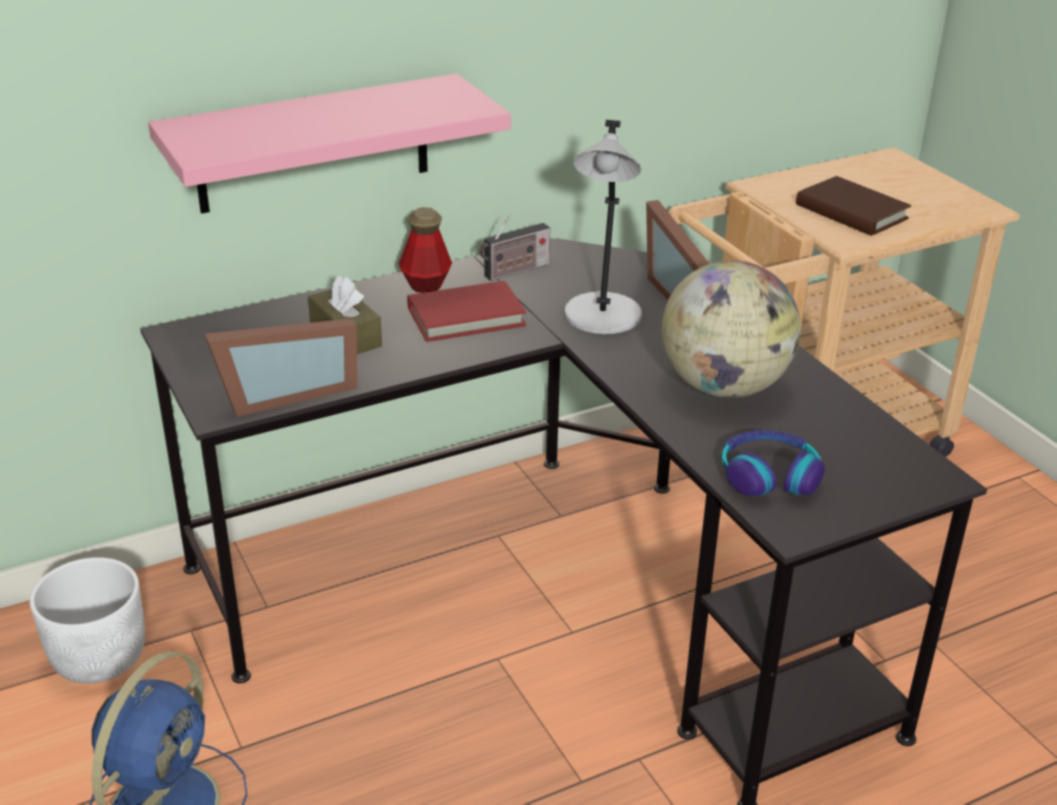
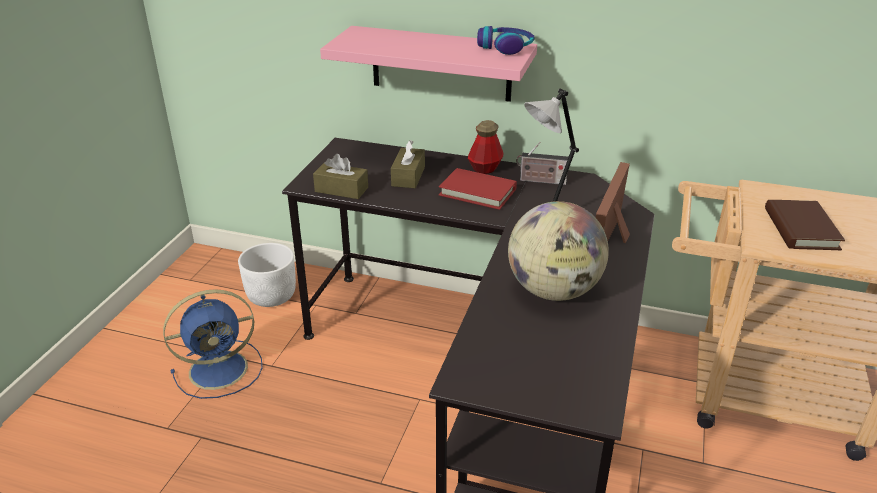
camera: 45 degrees right, 0 degrees up
picture frame [204,318,357,417] -> brown tissue box [313,154,368,199]
headphones [722,430,825,496] -> headphones moved to [477,26,534,55]

